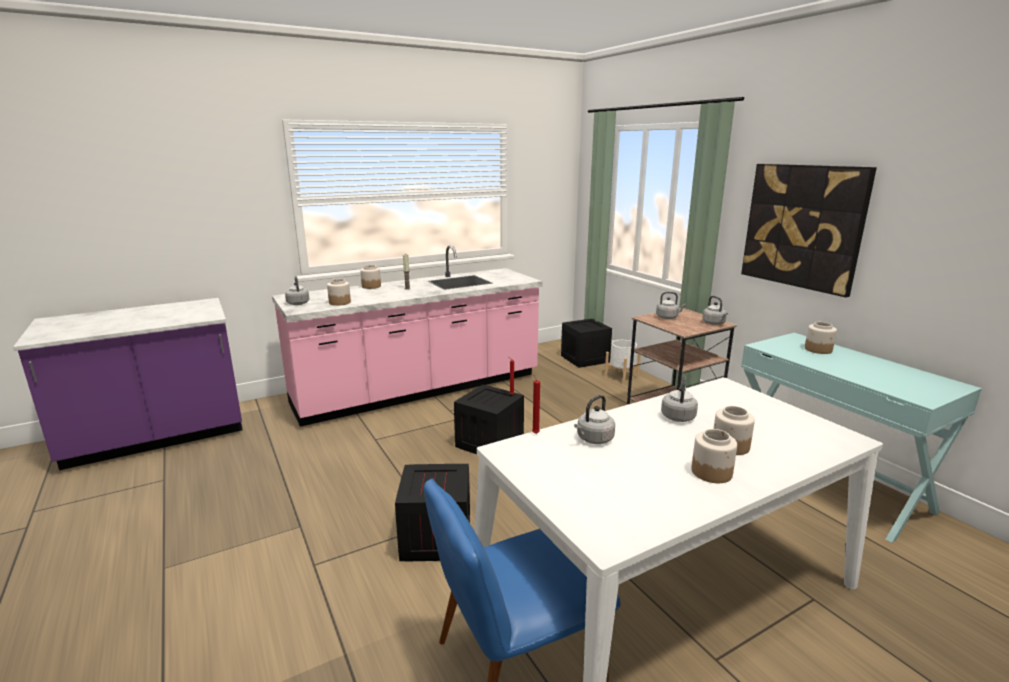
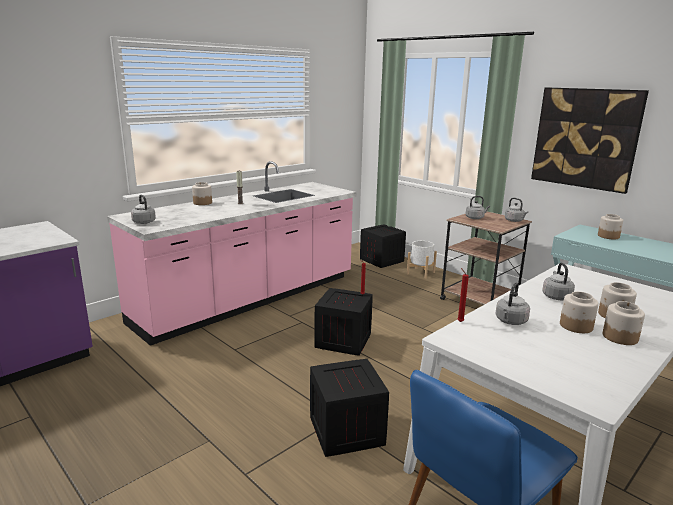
camera: 15 degrees left, 0 degrees up
jar [327,279,351,306] -> jar moved to [560,291,599,333]

